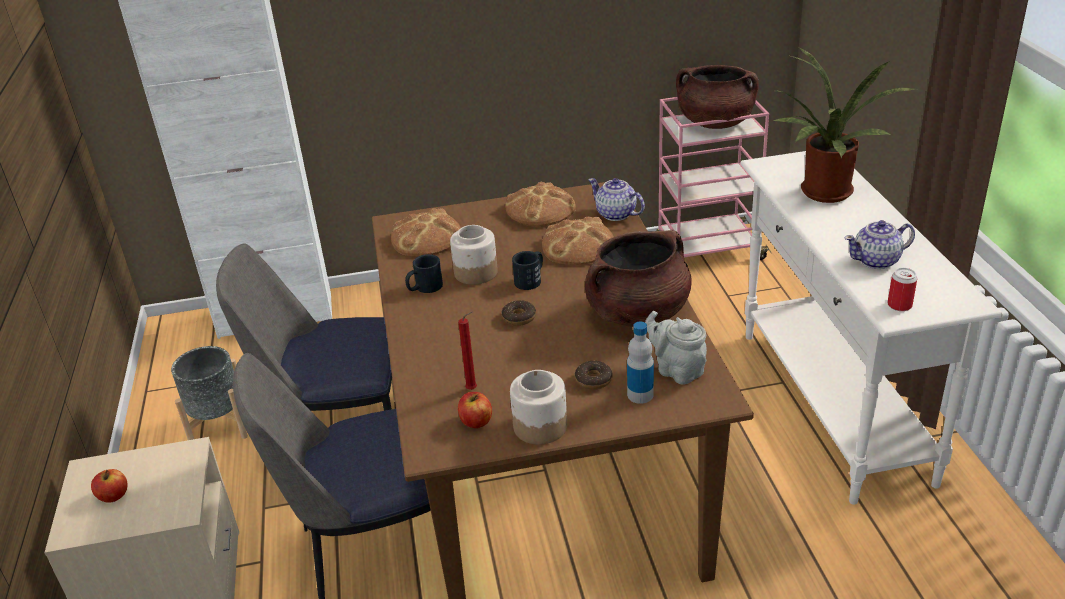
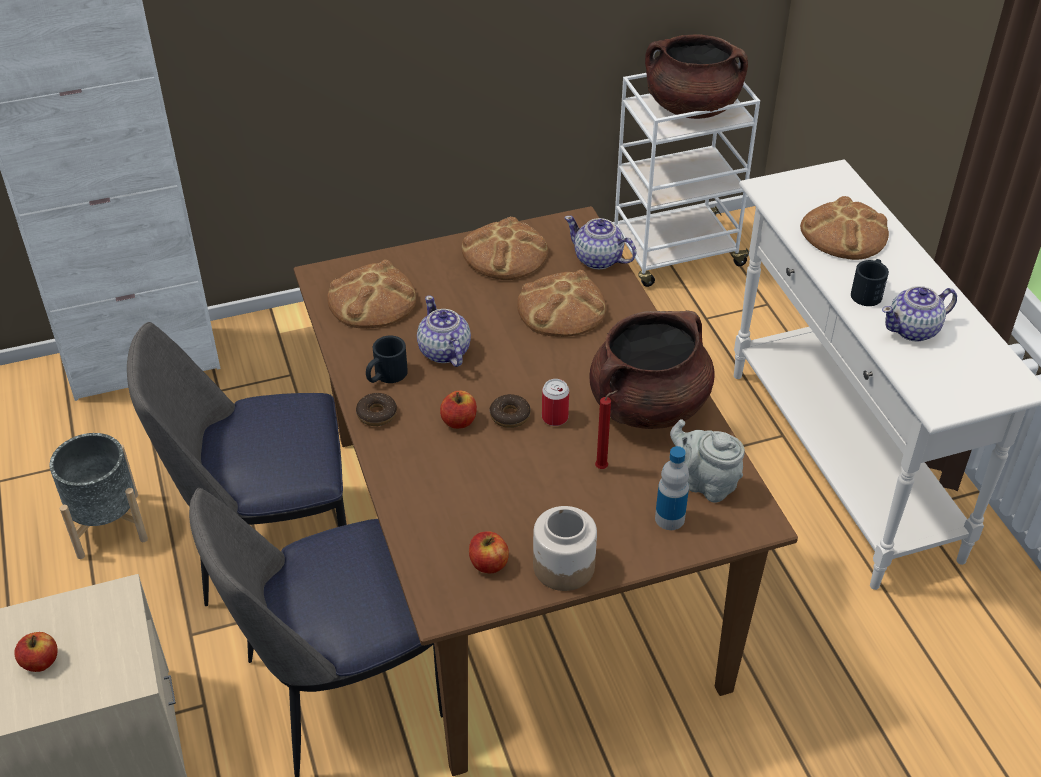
camera: 10 degrees left, 10 degrees up
jar [450,225,498,285] -> teapot [417,296,471,367]
red candle [458,312,477,390] -> red candle moved to [595,390,617,469]
black mug [512,251,543,290] -> black mug moved to [851,259,889,306]
donut [575,361,613,390] -> donut moved to [356,393,397,426]
pink cart [656,97,772,267] -> white cart [614,73,760,287]
potted plant [773,47,915,203] -> bread [800,196,889,260]
can [887,268,917,311] -> can moved to [542,379,569,426]
none -> apple [440,391,477,429]

